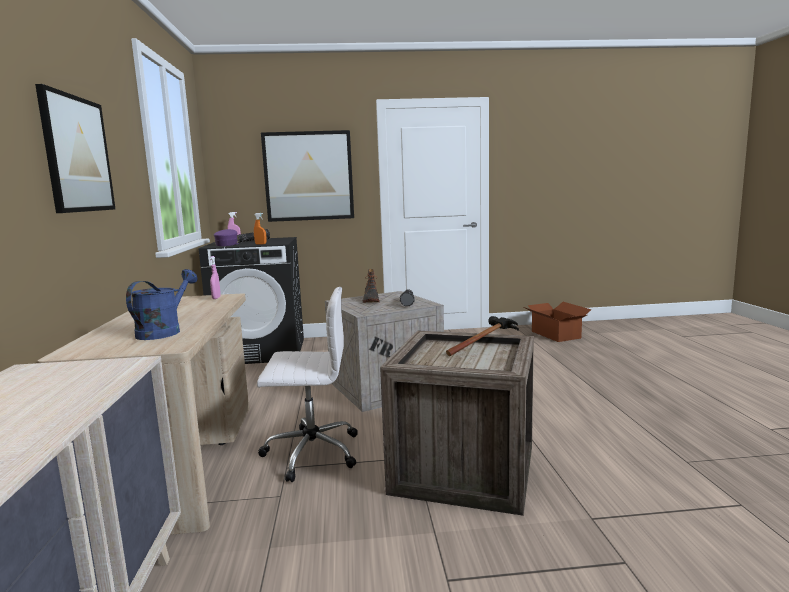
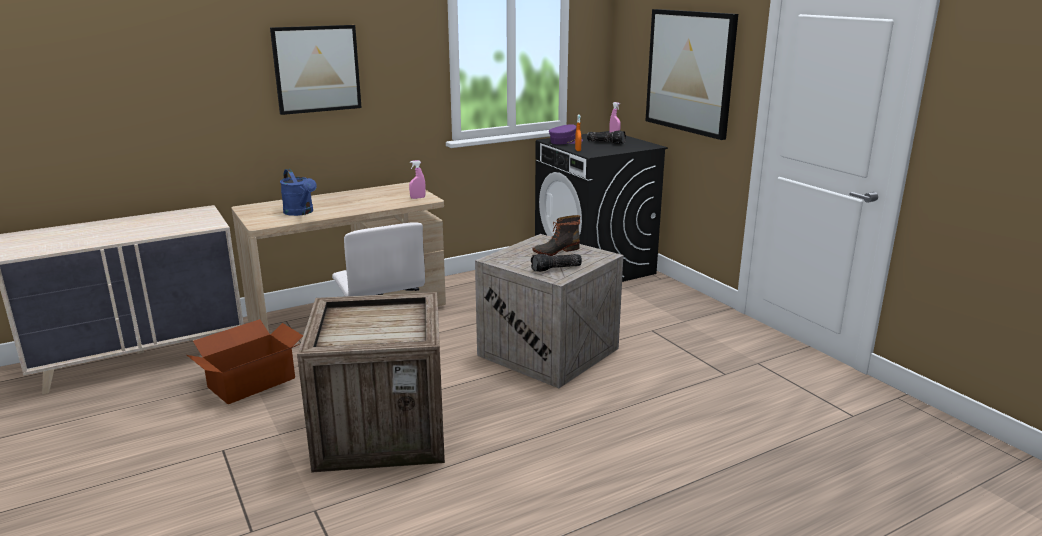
camera: 65 degrees right, 10 degrees up
blue watering can [126,269,198,340] -> blue watering can turned 60 degrees clockwise [280,169,317,216]
hammer [446,316,519,356] -> none
cardboard box [524,302,591,342] -> cardboard box moved to [187,319,303,404]

